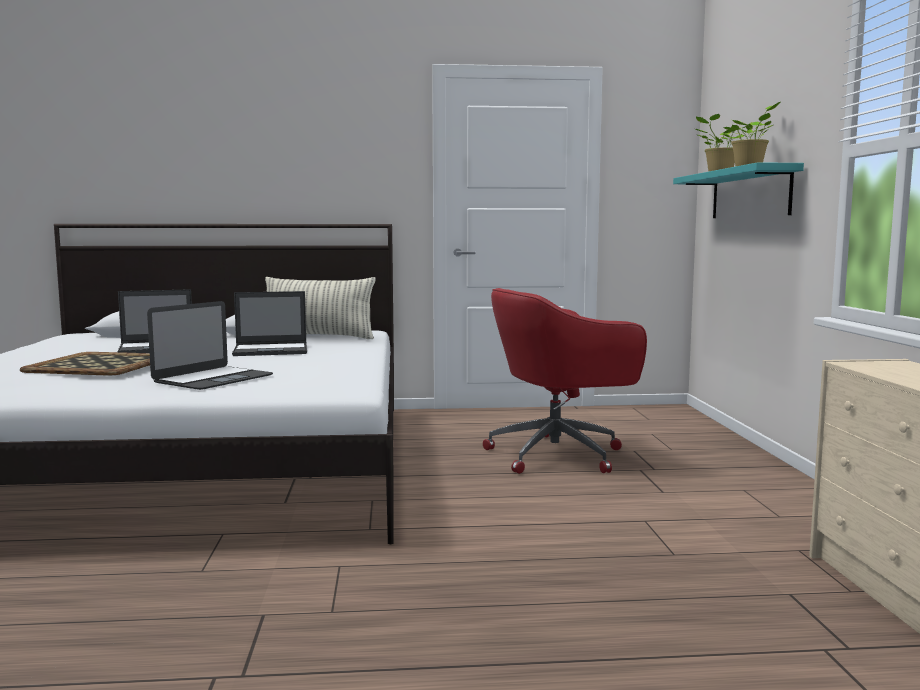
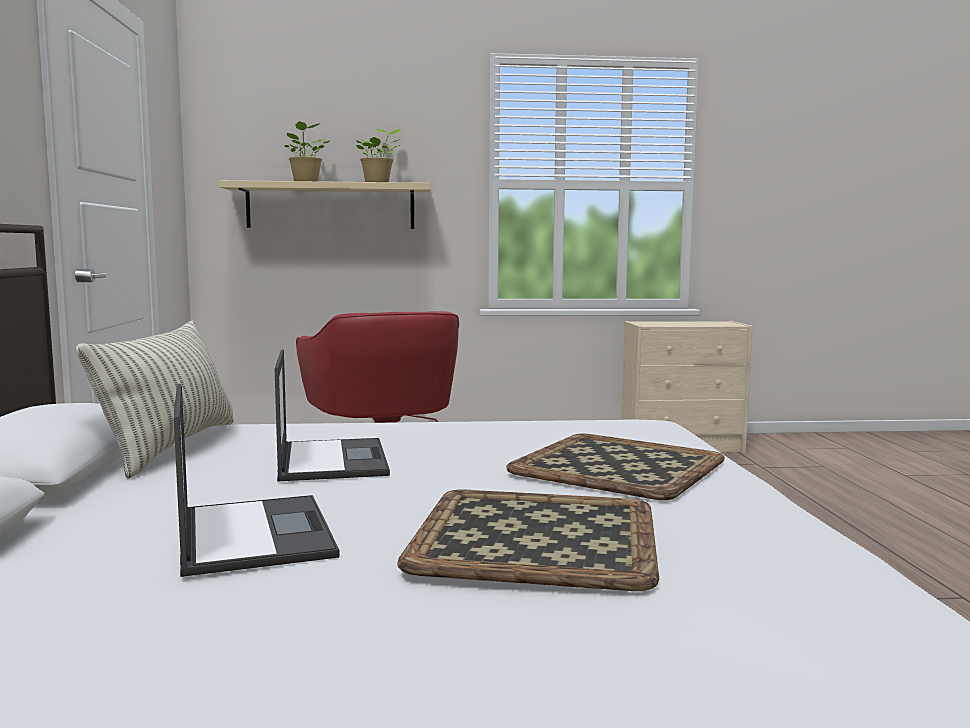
camera: 90 degrees left, 0 degrees up
laptop [147,301,273,390] -> tray [506,434,725,500]
turquoise shelf [673,162,804,218] -> beige shelf [219,180,431,229]

